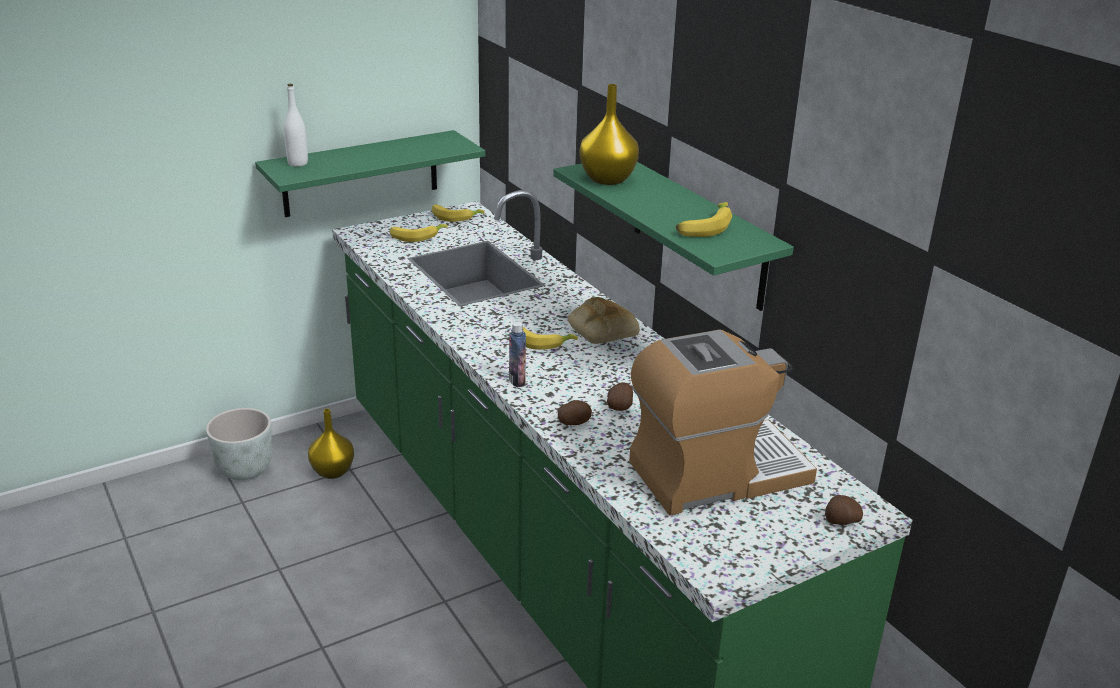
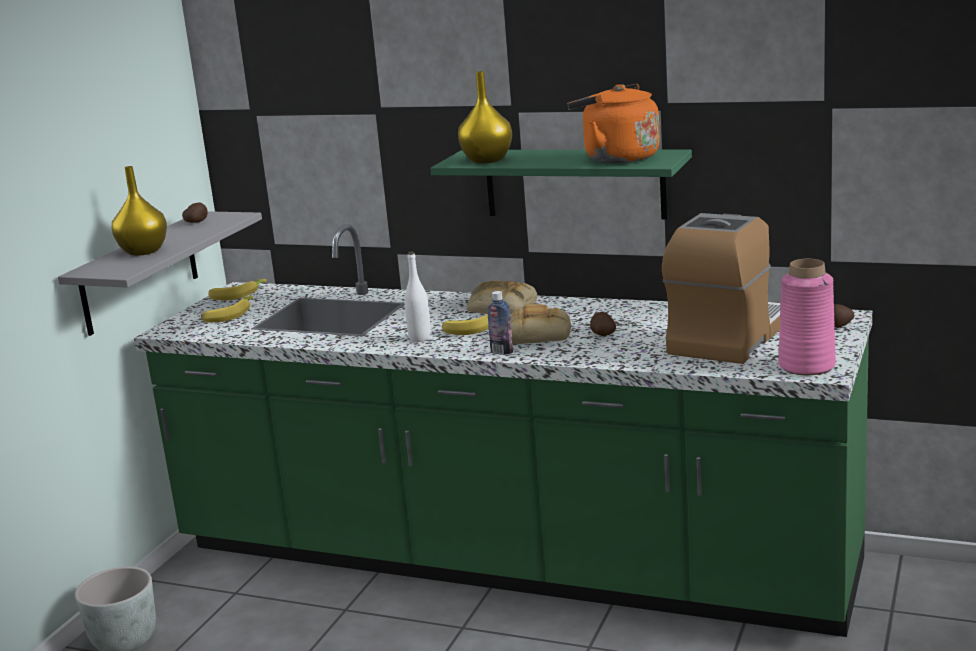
camera: 35 degrees left, 10 degrees down
green shelf [255,130,485,217] -> grey shelf [58,211,262,336]
white bottle [284,84,308,167] -> white bottle moved to [404,251,431,342]
yellow vase [308,409,354,479] -> yellow vase moved to [112,166,167,256]
potato [558,400,592,425] -> potato moved to [182,203,208,223]
banana [676,202,732,237] -> orange kettle [567,84,660,163]
none -> bread [510,303,571,344]
none -> pink vase [778,259,836,375]

